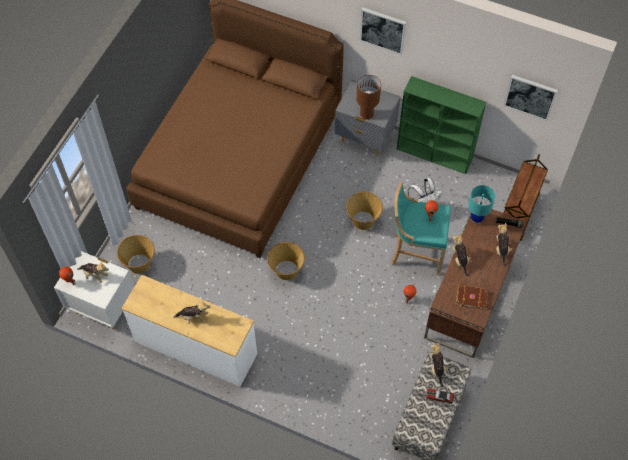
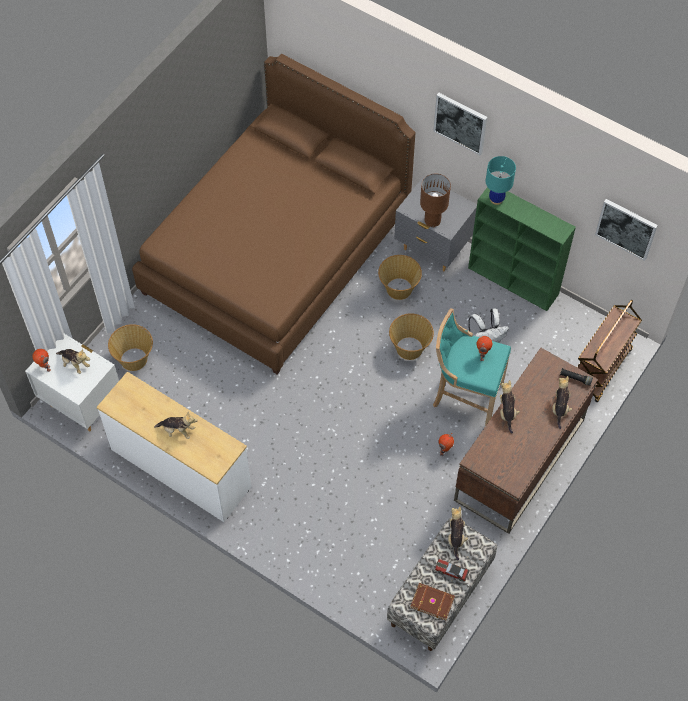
camera: 10 degrees right, 0 degrees up
basket [267,242,305,280] -> basket moved to [378,255,422,300]
brown book [456,285,489,310] -> brown book moved to [410,583,455,621]
turquoise table lamp [468,185,495,224] -> turquoise table lamp moved to [486,156,516,205]

